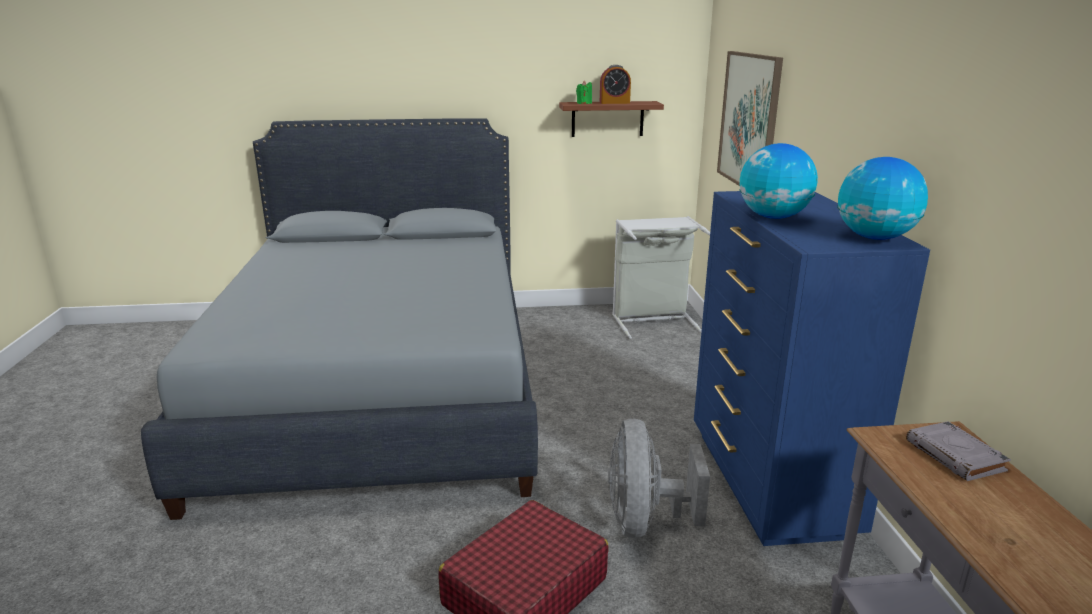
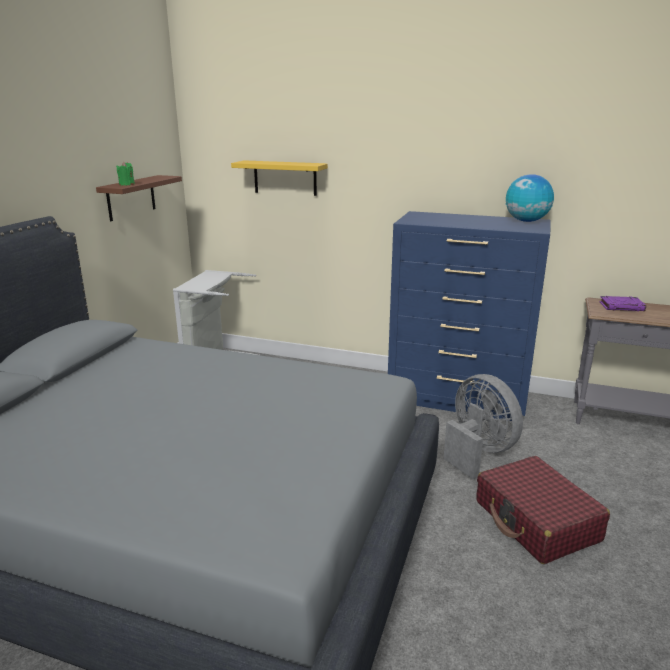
camera: 65 degrees left, 0 degrees up
alarm clock [600,65,631,104] -> none
grey fan [608,419,710,538] -> grey fan turned 150 degrees counterclockwise [444,374,523,479]
picture [717,51,783,186] -> yellow shelf [231,160,328,196]
globe [739,143,818,219] -> none
grey book [906,421,1011,481] -> purple book [599,296,646,311]

